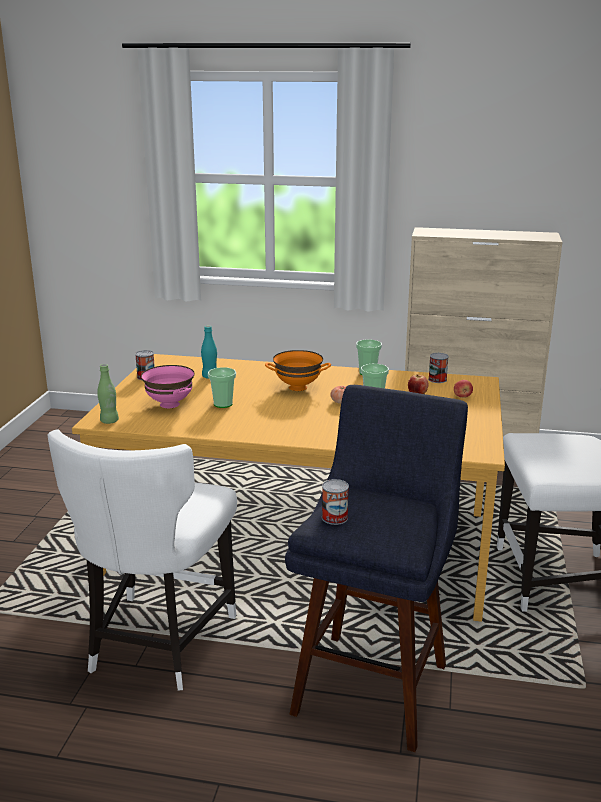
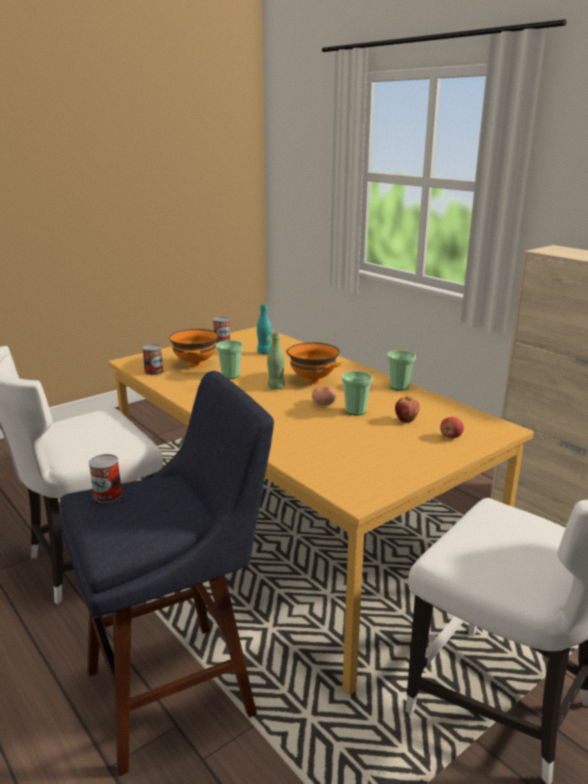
camera: 40 degrees right, 0 degrees up
green bottle [97,364,119,424] -> green bottle moved to [267,332,285,390]
pink bowl [141,365,194,408] -> orange bowl [169,329,218,368]
can [428,353,449,383] -> can moved to [142,344,163,375]

